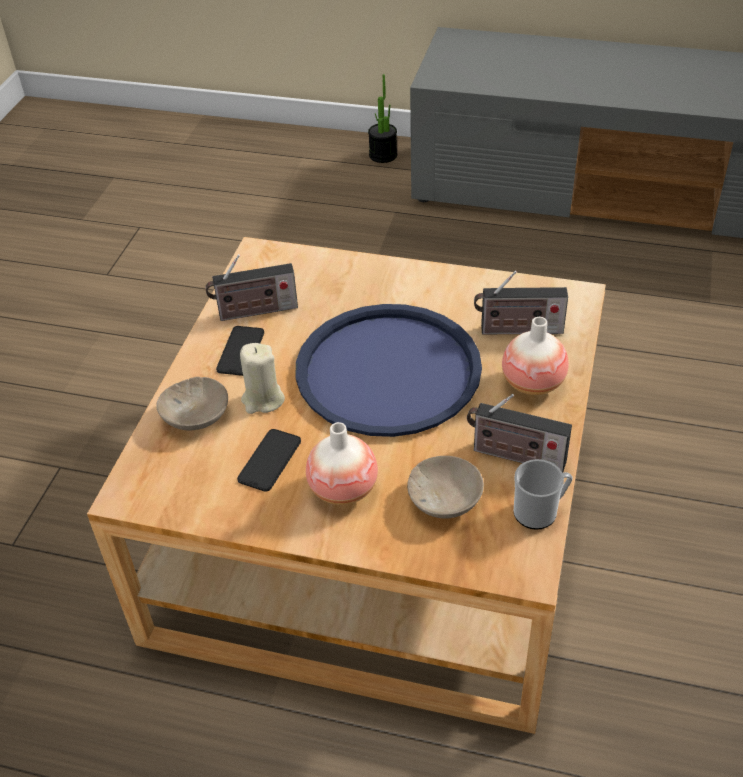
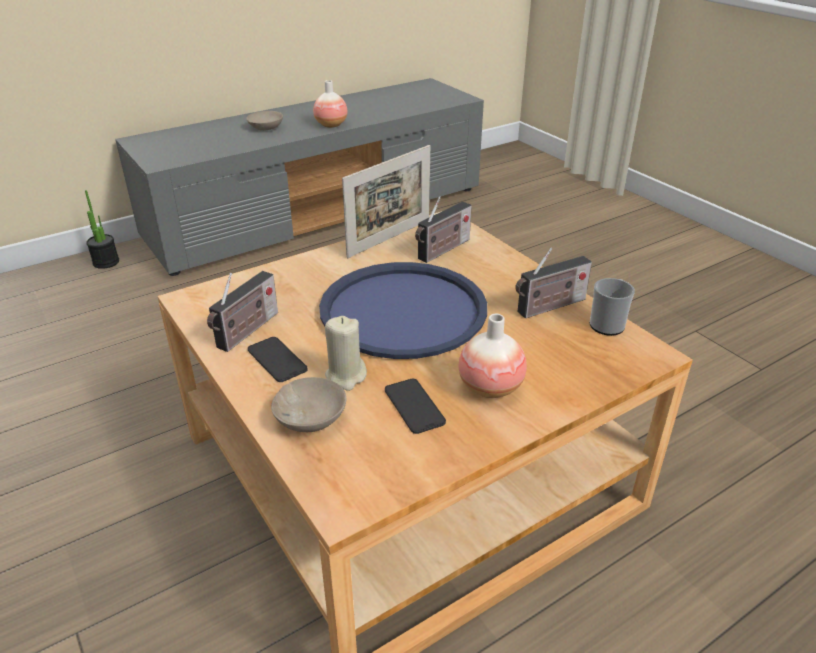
camera: 50 degrees left, 10 degrees down
beige bowl [407,456,484,519] -> beige bowl moved to [247,111,283,131]
vase [502,317,569,395] -> vase moved to [313,80,347,128]
none -> picture frame [342,145,430,258]

